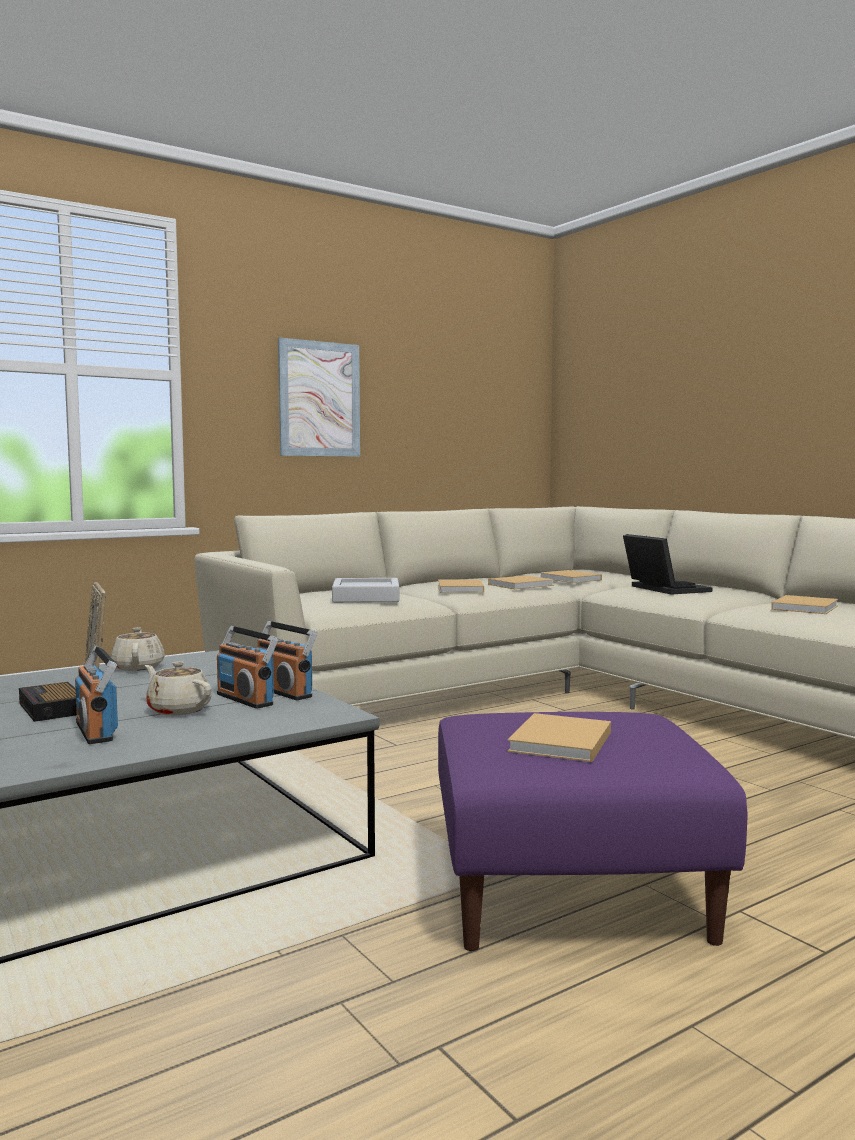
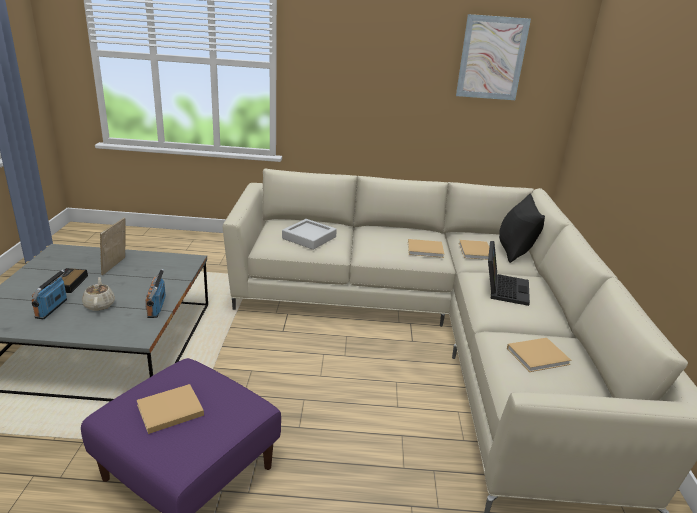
camera: 35 degrees right, 20 degrees up
beige teapot [110,627,165,671] -> none
radio [217,626,278,709] -> none
picture [278,338,360,457] -> picture moved to [456,14,531,100]
beige book [438,579,484,593] -> none
none -> black pillow [499,193,545,263]

